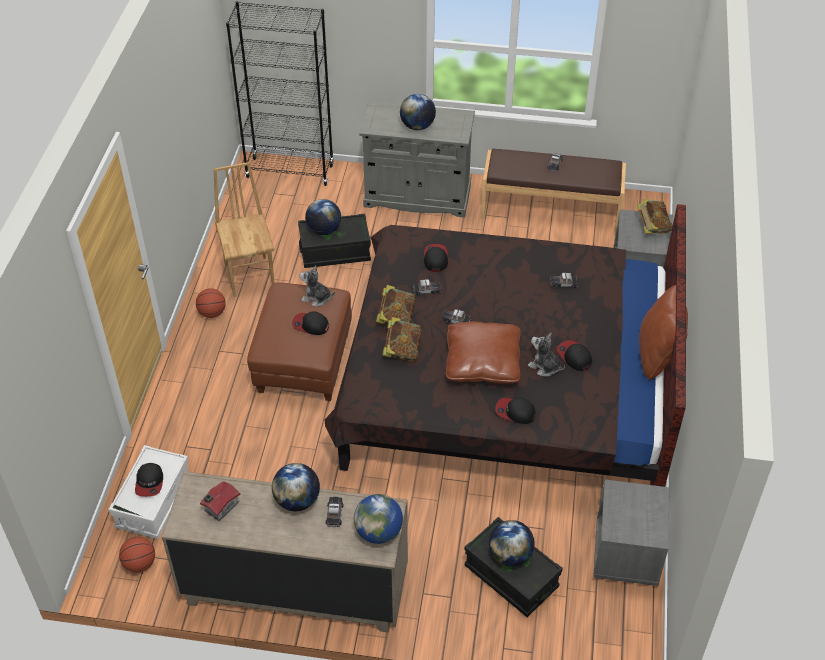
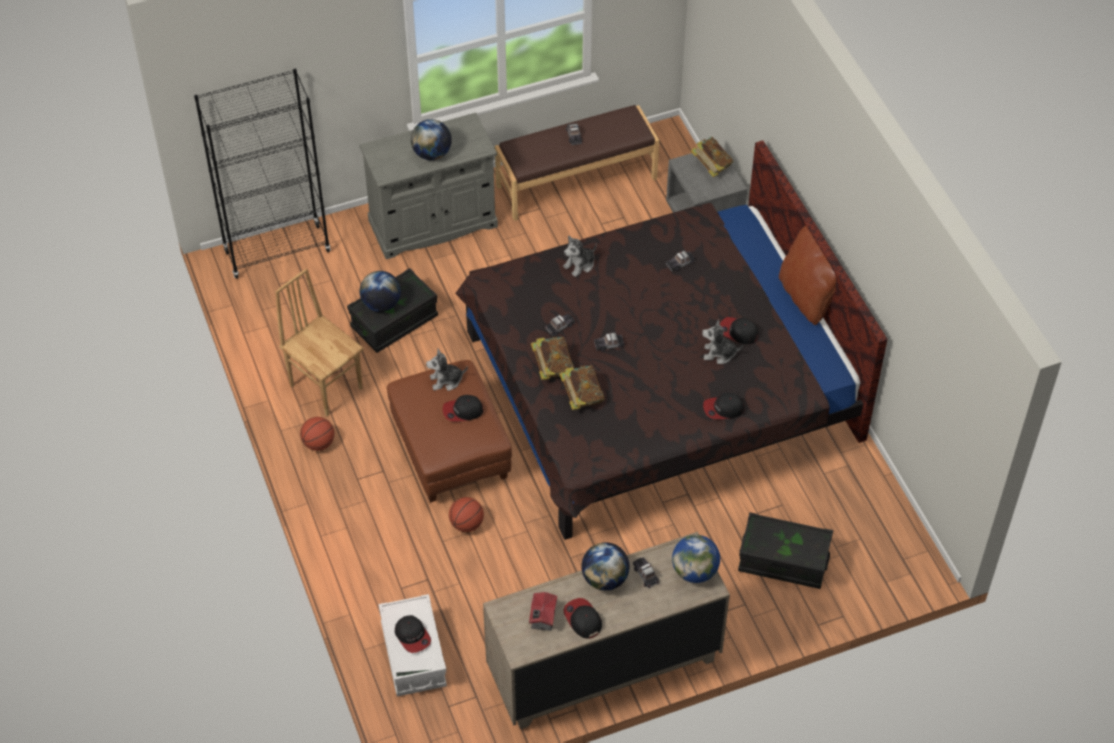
camera: 30 degrees left, 5 degrees up
basketball [119,537,155,573] -> basketball moved to [449,497,484,532]
cap [424,244,448,272] -> cap moved to [563,598,602,639]
brown pillow [446,322,521,384] -> none
globe [489,520,534,566] -> none
grey nightstand [593,480,669,586] -> none
none -> plush toy [563,235,597,277]

